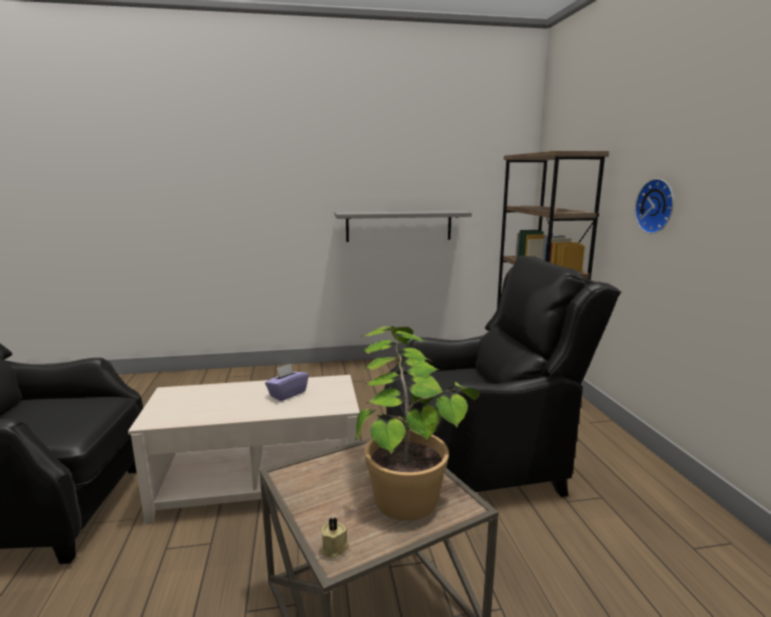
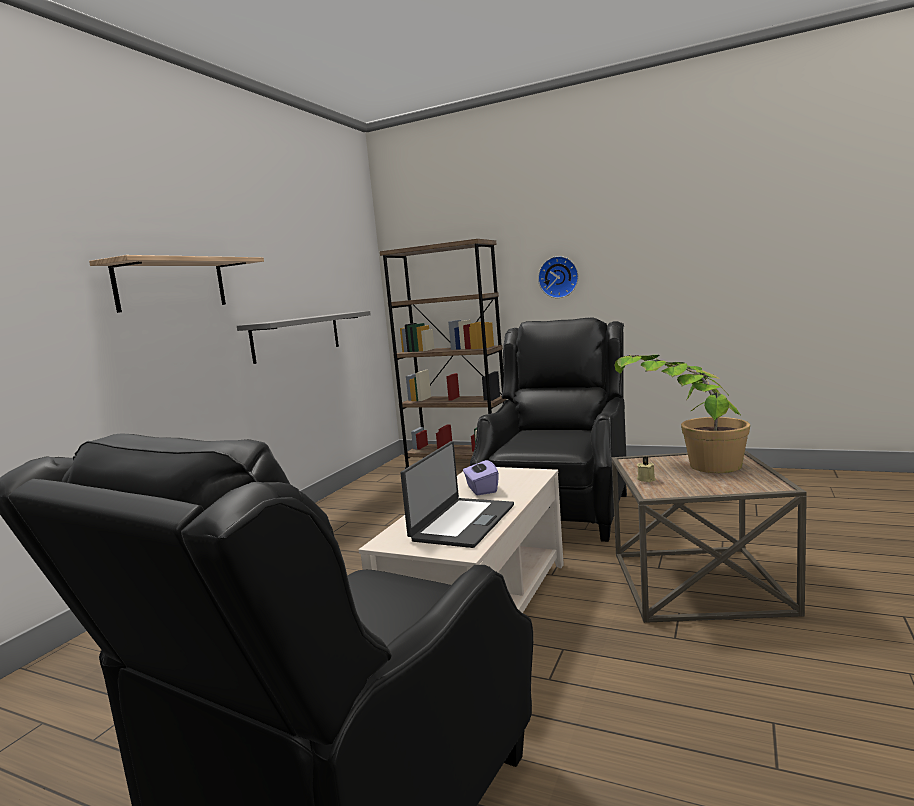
camera: 55 degrees left, 5 degrees down
beige candle [321,518,349,558] -> beige candle moved to [637,456,656,482]
none -> shelf [89,255,264,313]
none -> laptop [400,441,514,548]

